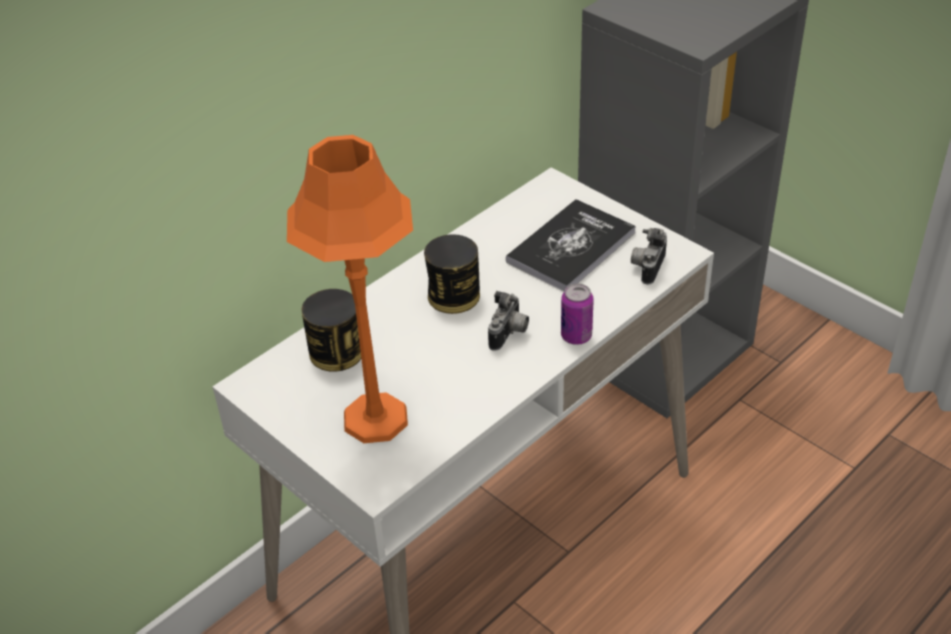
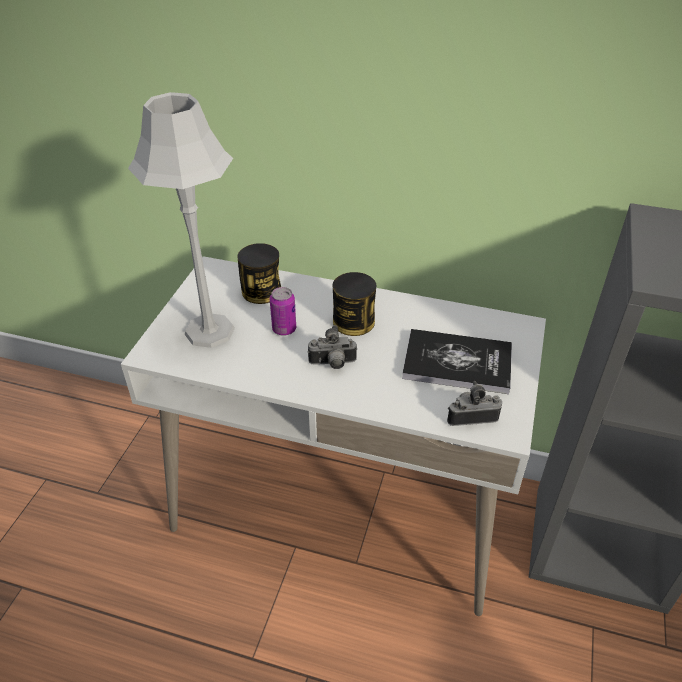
camera: 60 degrees right, 0 degrees up
orange table lamp [287,135,413,443] -> grey table lamp [128,92,235,348]
can [561,284,594,345] -> can moved to [270,287,296,336]

